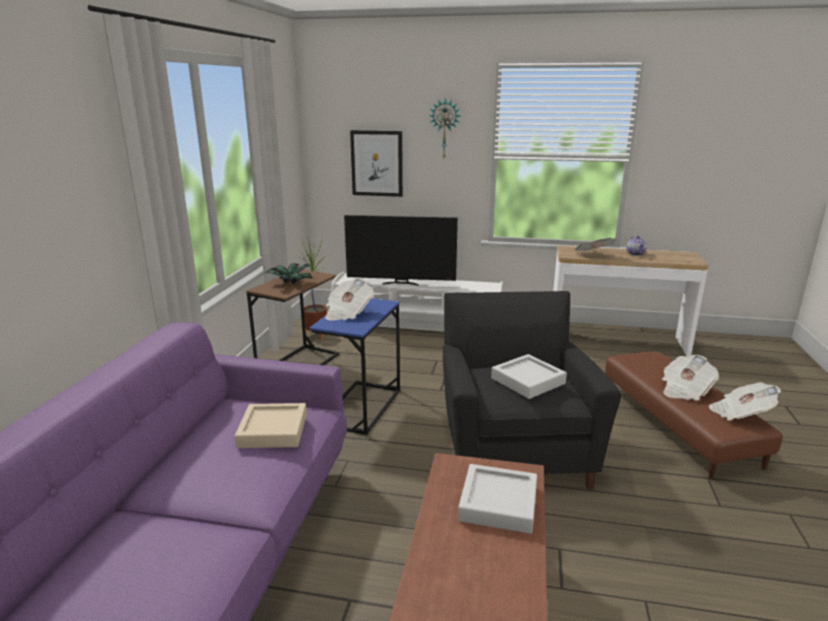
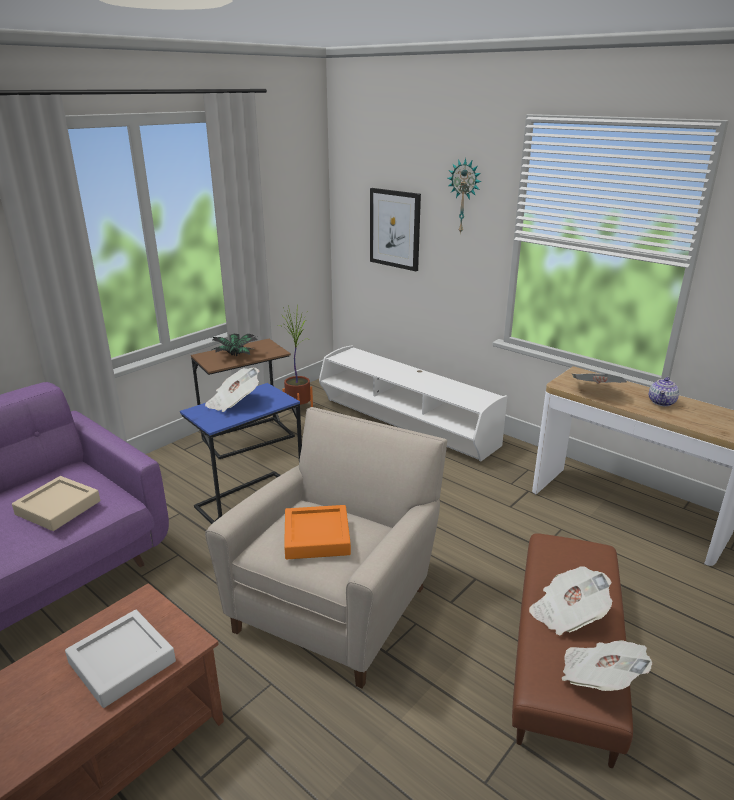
camera: 30 degrees right, 5 degrees up
television [344,215,458,286] -> none
black armchair [443,291,621,490] -> beige armchair [205,407,447,688]
grey tray [491,354,567,399] -> orange tray [284,505,351,559]

